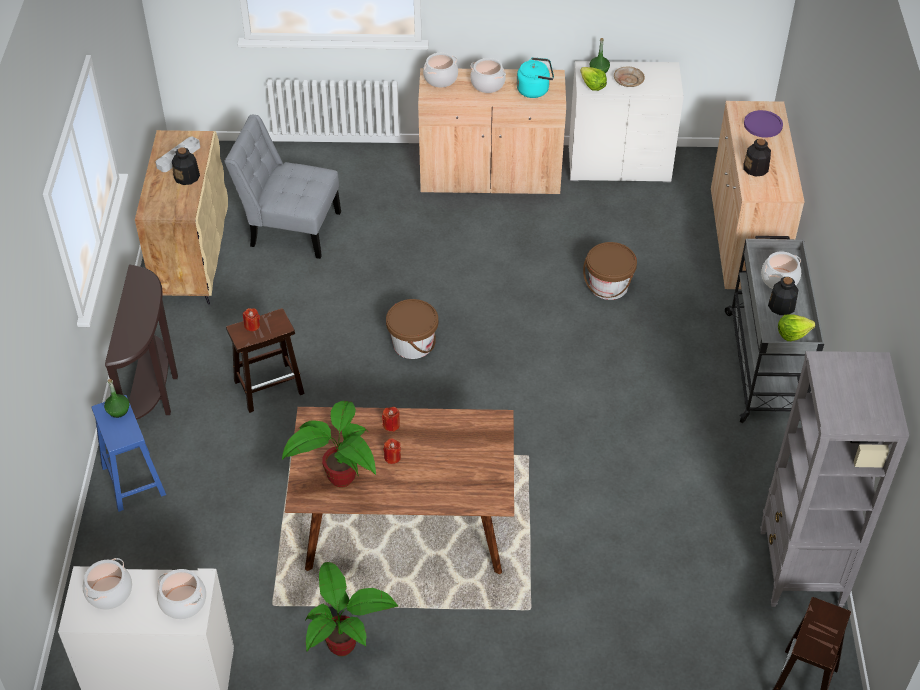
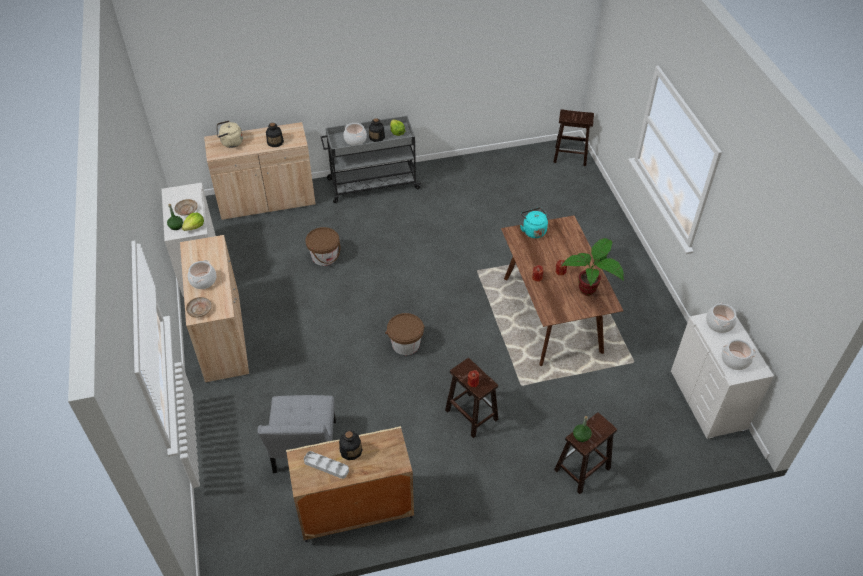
camera: 105 degrees left, 0 degrees up
blue stool [92,395,166,512] -> brown stool [554,412,617,494]
brown console table [105,265,178,420] -> none
potted plant [305,562,398,656] -> none
cooking pot [423,53,458,88] -> beige plate [186,297,212,318]
turquoise kettle [517,57,554,98] -> turquoise kettle moved to [520,207,548,238]
purple plate [744,110,783,138] -> beige kettle [217,120,243,148]
grey bookcase [760,351,909,608] -> none

